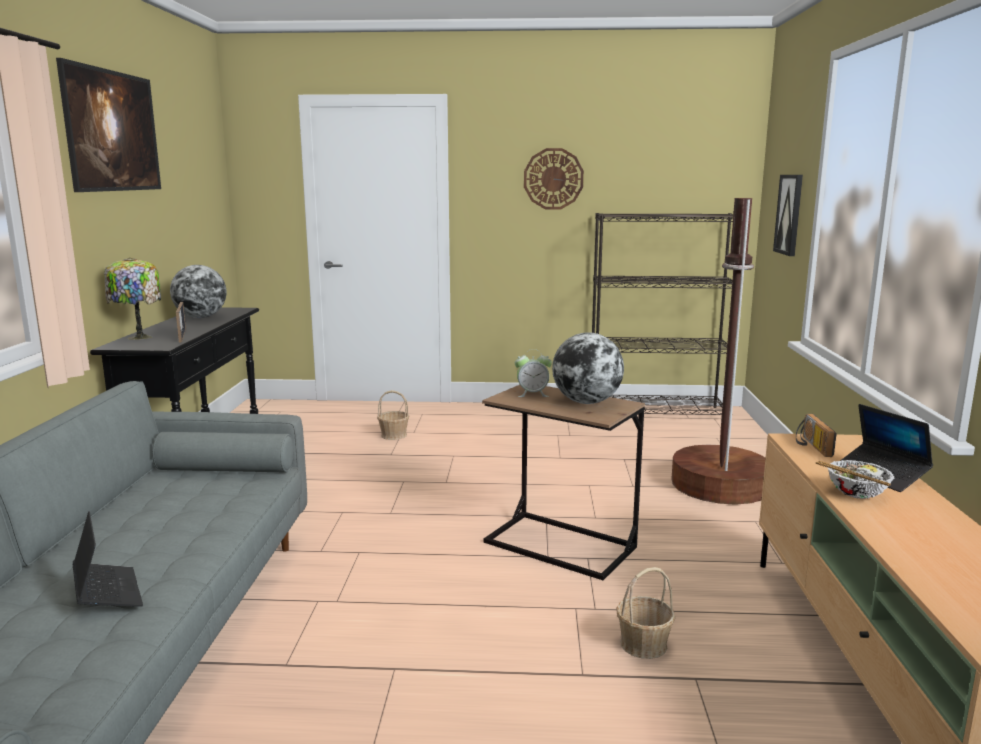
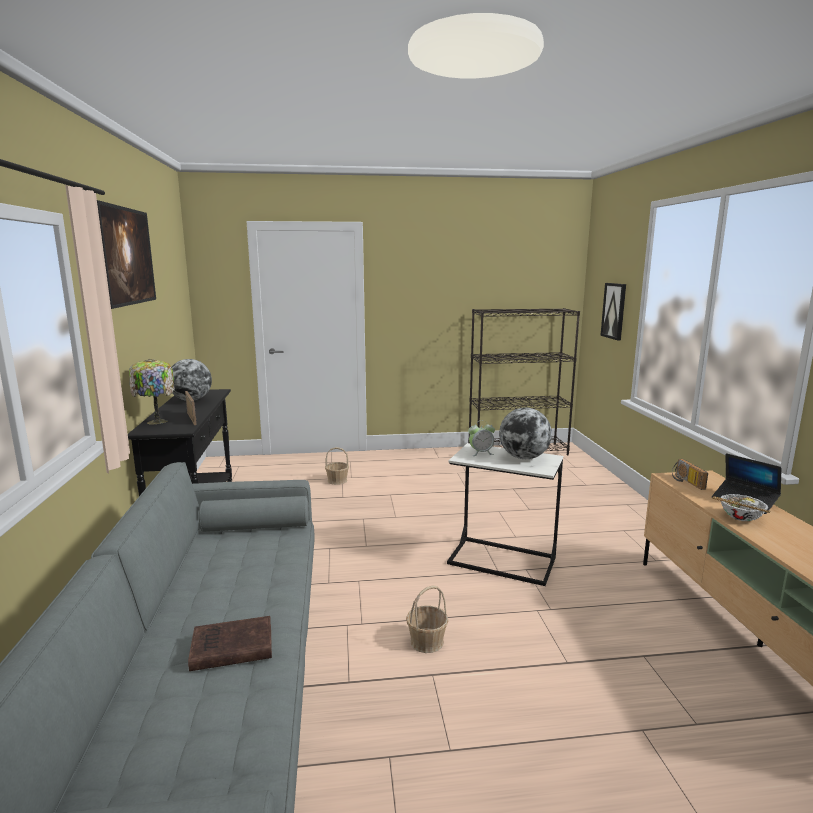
camera: 10 degrees left, 0 degrees up
laptop [73,511,143,607] -> brown book [188,616,272,671]
brown side table [482,385,645,580] -> white side table [447,443,563,586]
wall clock [524,148,584,210] -> none
basket [616,567,675,659] -> basket moved to [406,585,448,653]
brown floor lamp [671,198,765,505] -> none

